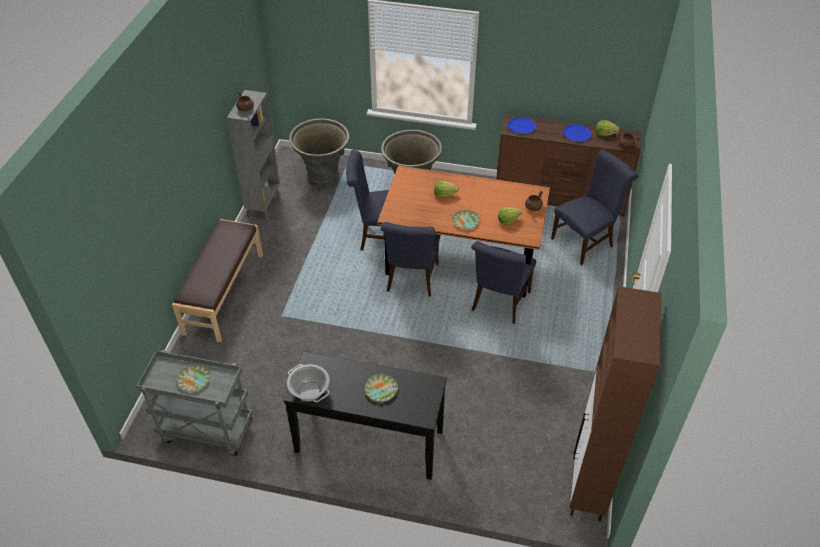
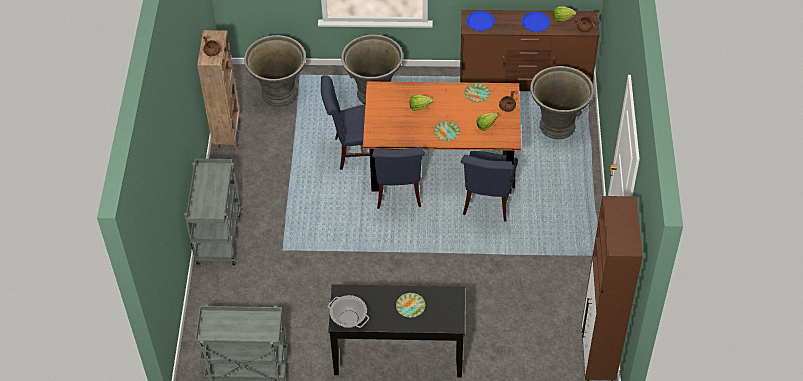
camera: 10 degrees left, 5 degrees up
brown bench [172,219,263,342] -> grey cart [184,159,241,265]
plate [177,364,210,391] -> plate moved to [464,83,490,102]
grey bookcase [227,90,281,220] -> brown bookcase [197,30,241,151]
blue chair [551,149,638,265] -> grey planter [530,66,594,139]

